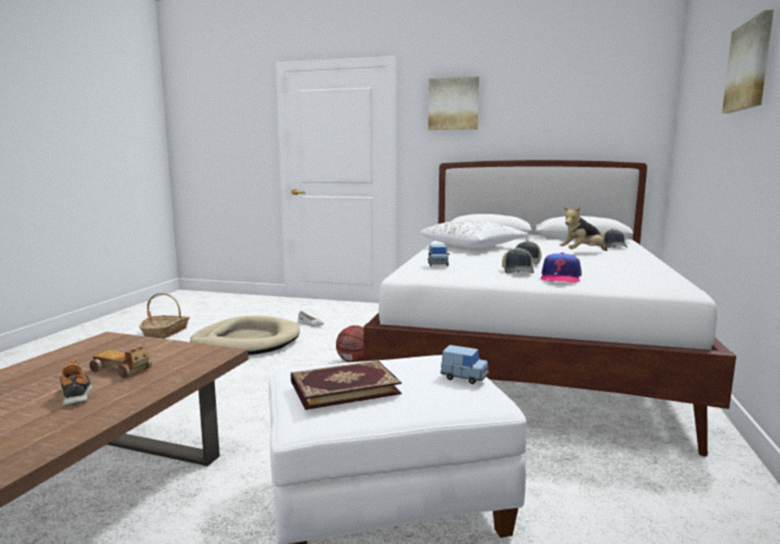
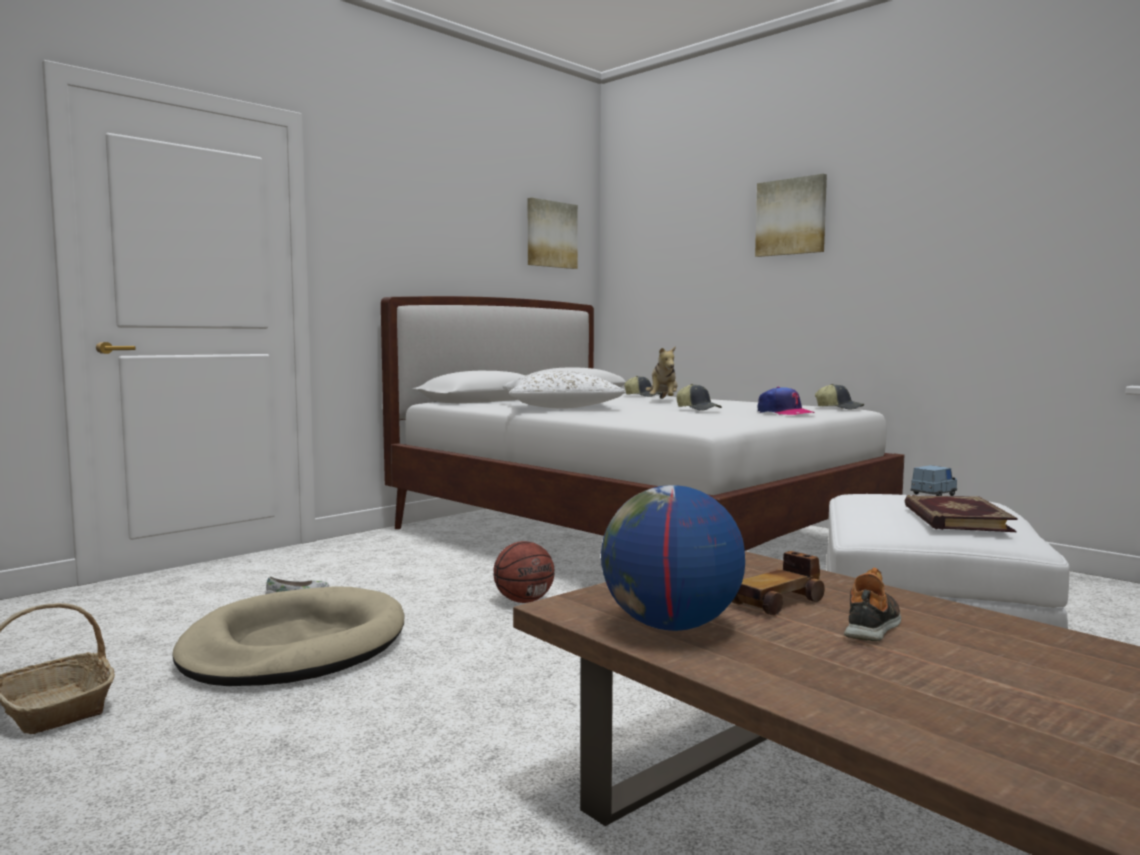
camera: 60 degrees left, 5 degrees down
shoe [60,360,92,406] -> shoe turned 120 degrees clockwise [844,567,901,641]
picture [428,77,479,130] -> picture moved to [528,198,578,269]
blue toy car [428,244,449,266] -> none
cap [502,247,534,274] -> cap moved to [815,384,864,409]
none -> globe [601,485,745,631]

